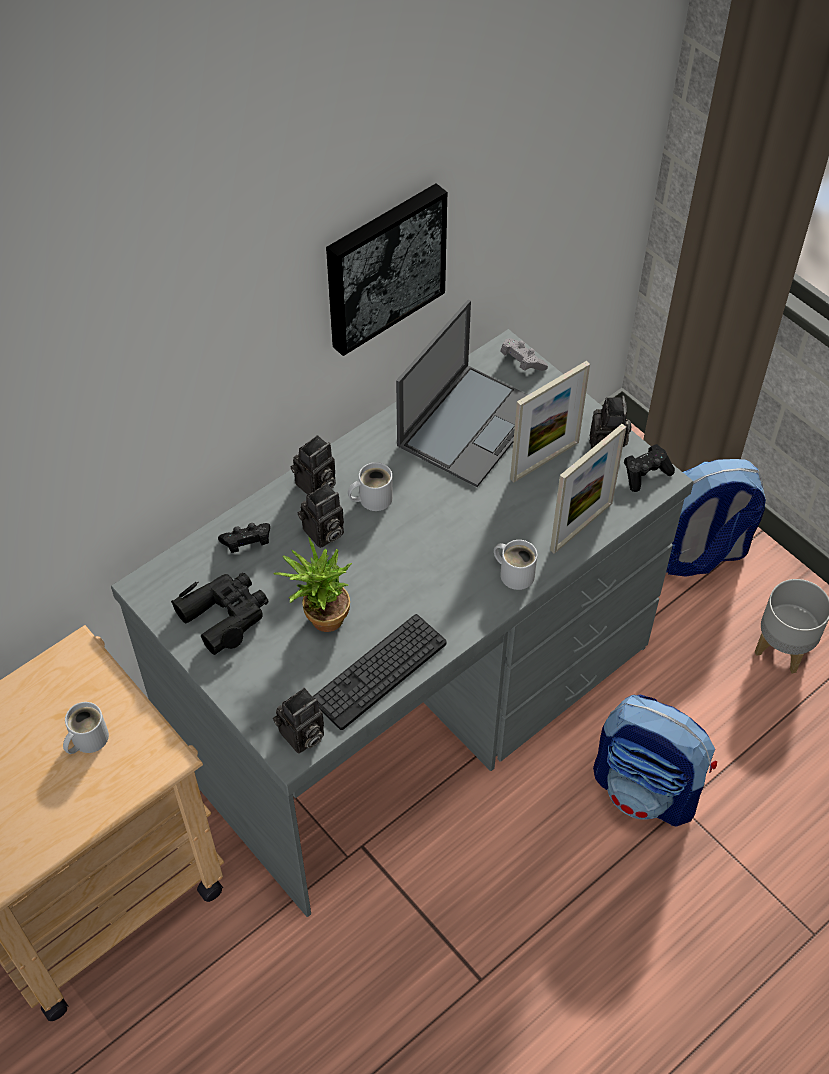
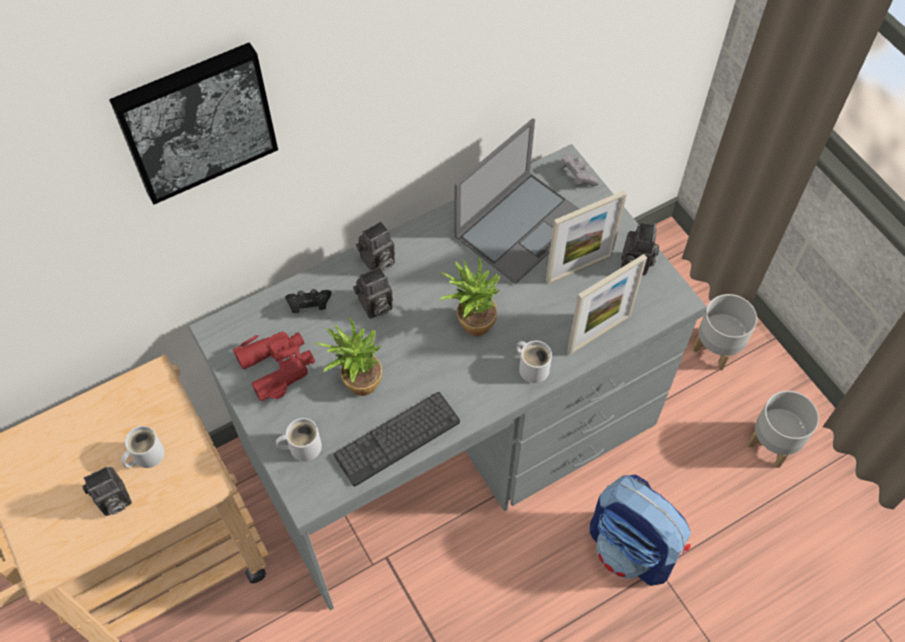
camera: 10 degrees right, 5 degrees up
black binoculars [171,573,268,655] -> red binoculars [233,332,315,401]
camera [273,688,324,754] -> camera moved to [82,467,132,516]
picture [326,183,447,356] -> picture moved to [109,42,278,205]
white mug [348,462,393,511] -> white mug moved to [276,418,322,462]
black game controller [624,444,675,492] -> none
backpack [666,459,766,577] -> grey planter [693,294,757,370]
none -> potted plant [440,256,501,336]

